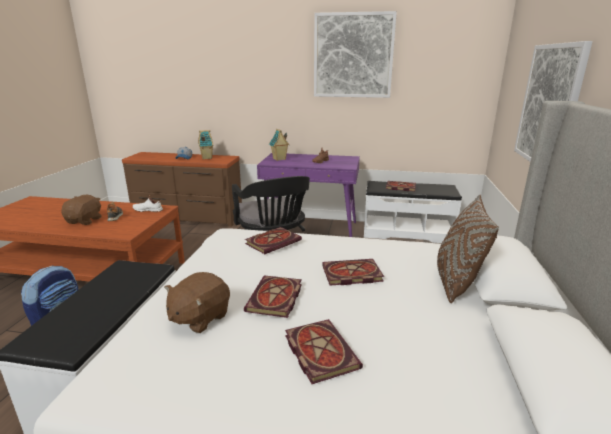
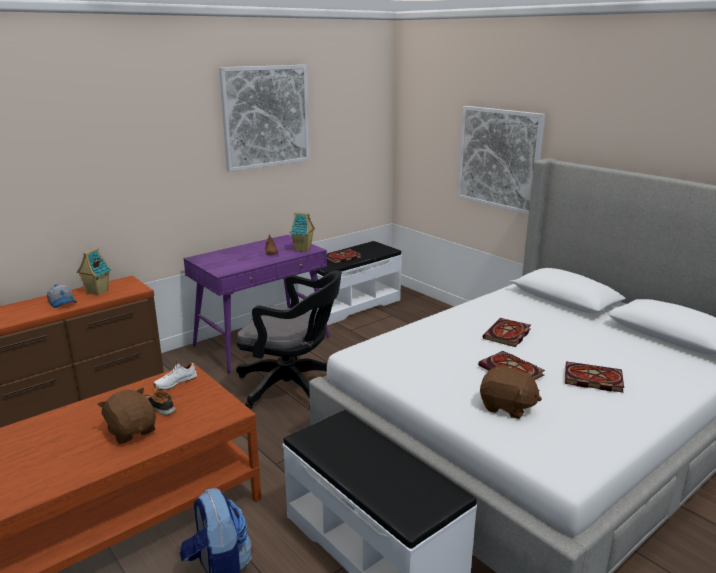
camera: 50 degrees left, 0 degrees up
brown plush toy [164,272,230,333] -> brown plush toy turned 45 degrees counterclockwise [480,366,542,419]
book [245,227,302,254] -> none
toy house [269,129,289,161] -> toy house moved to [289,212,315,252]
brown pillow [437,195,499,303] -> none

